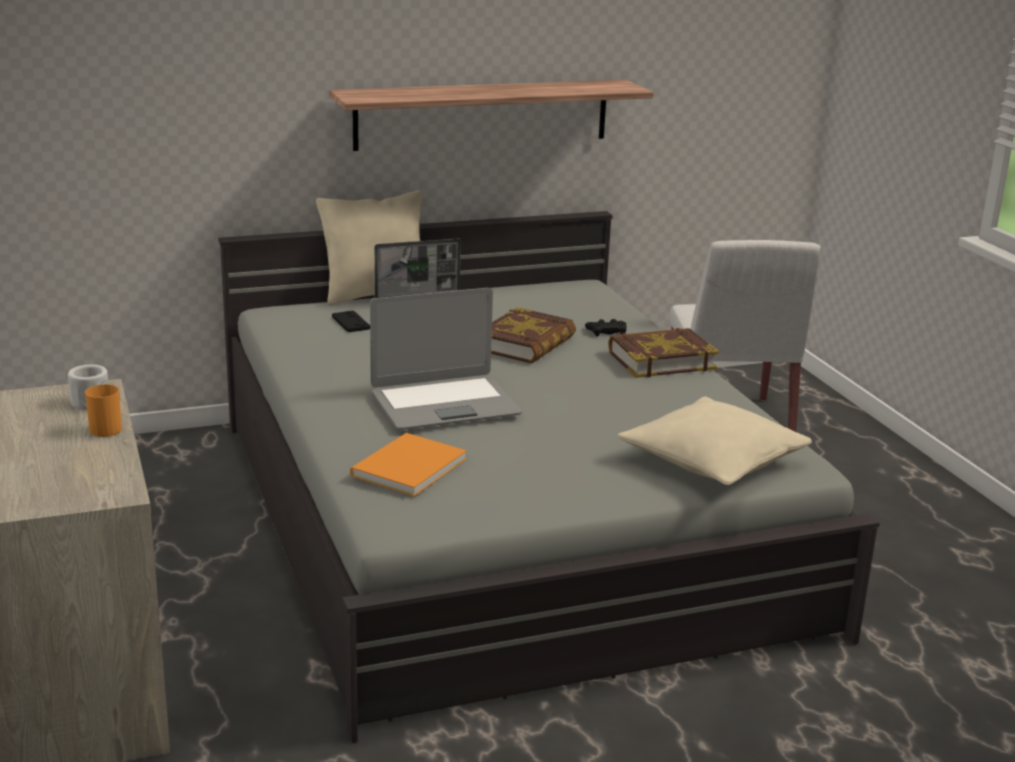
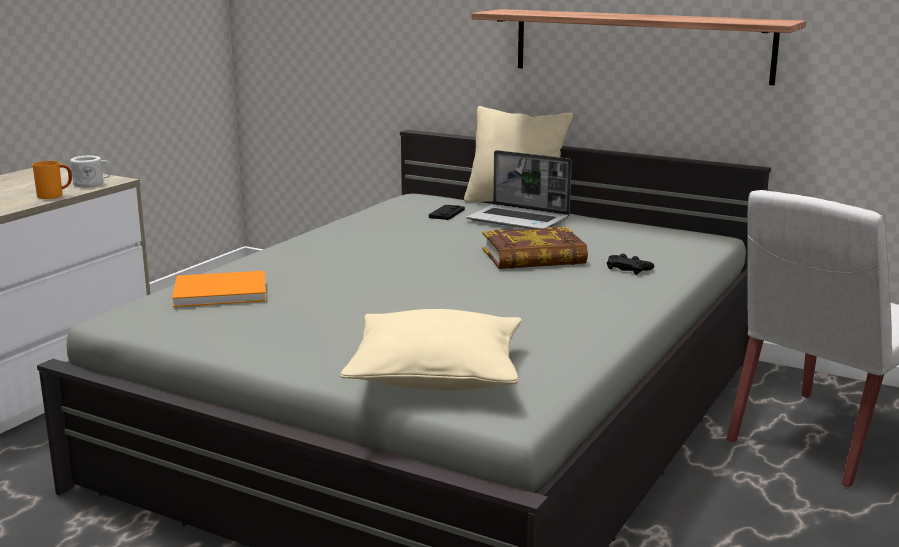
camera: 50 degrees right, 5 degrees down
laptop [370,288,522,430] -> none
book [608,328,719,378] -> none

